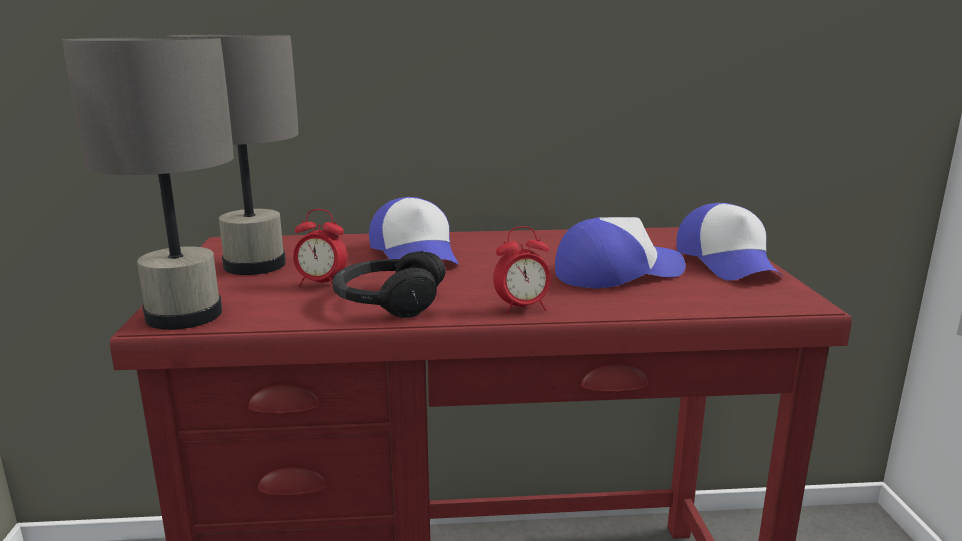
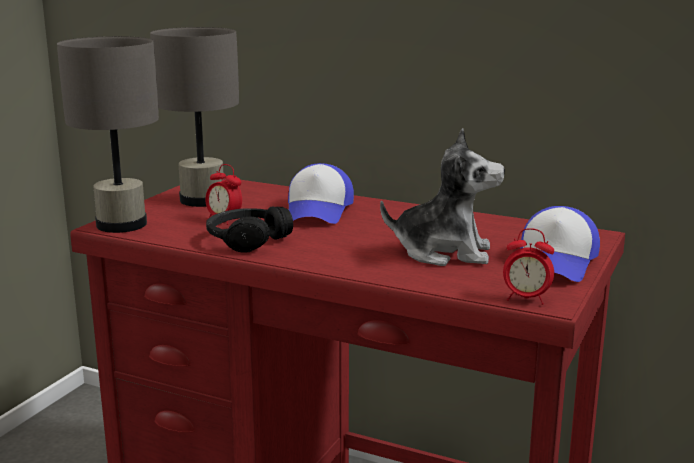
camera: 30 degrees right, 0 degrees up
alarm clock [493,226,551,314] -> alarm clock moved to [503,228,554,305]
cap [555,217,686,288] -> plush toy [380,128,505,266]

